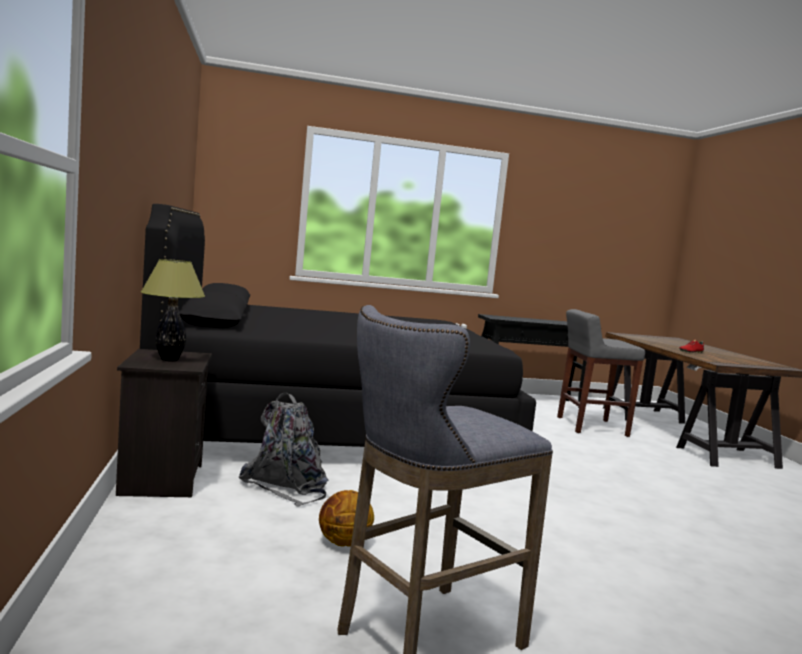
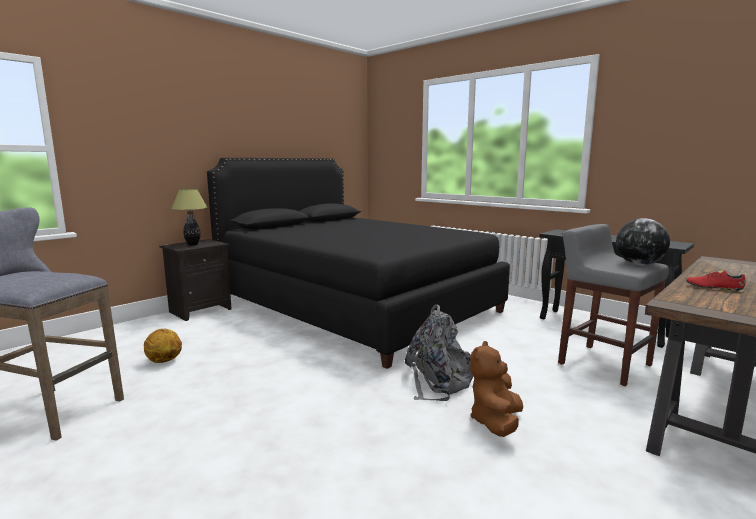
camera: 55 degrees right, 5 degrees up
grey backpack [239,392,328,507] -> grey backpack moved to [405,304,473,401]
none -> brown plush toy [470,341,523,437]
none -> globe [616,218,670,265]

